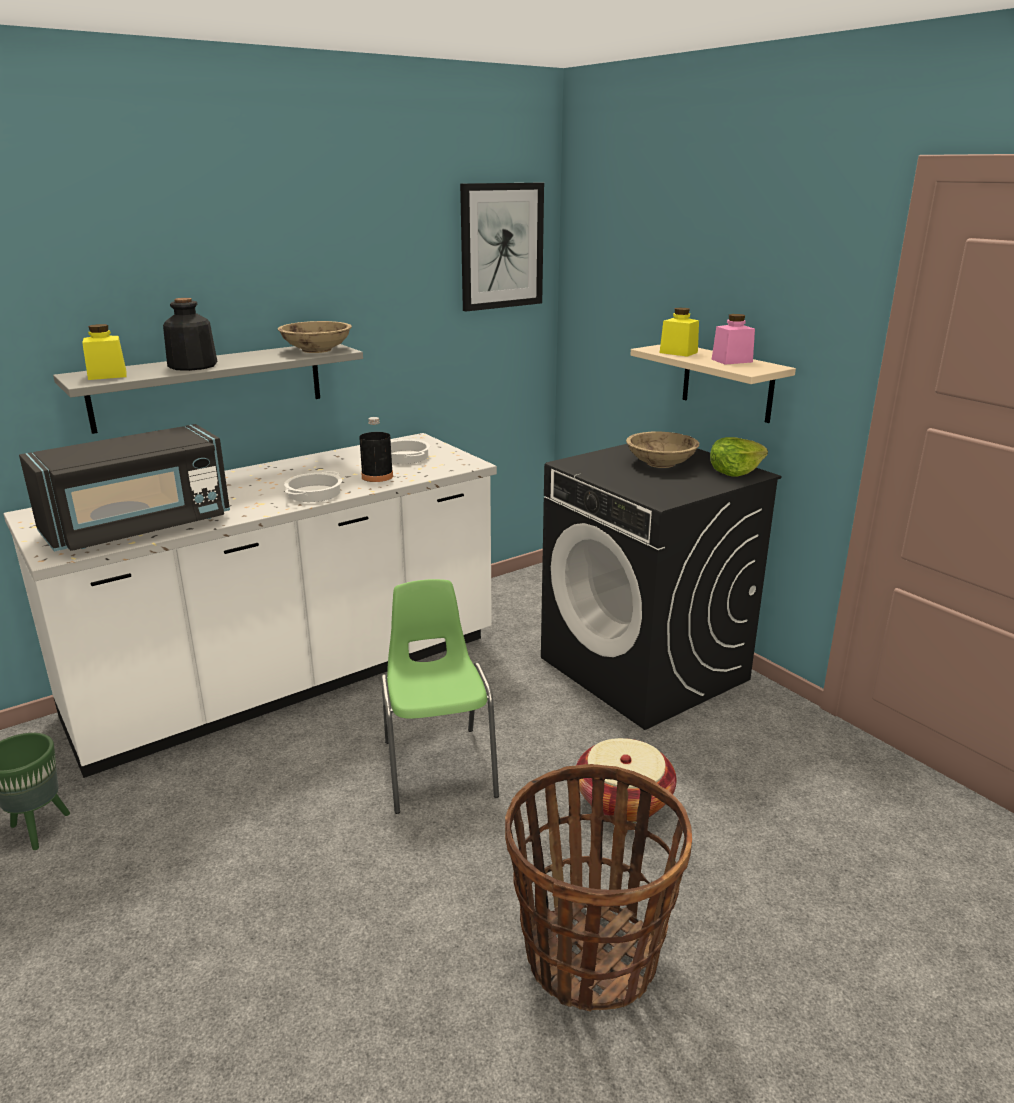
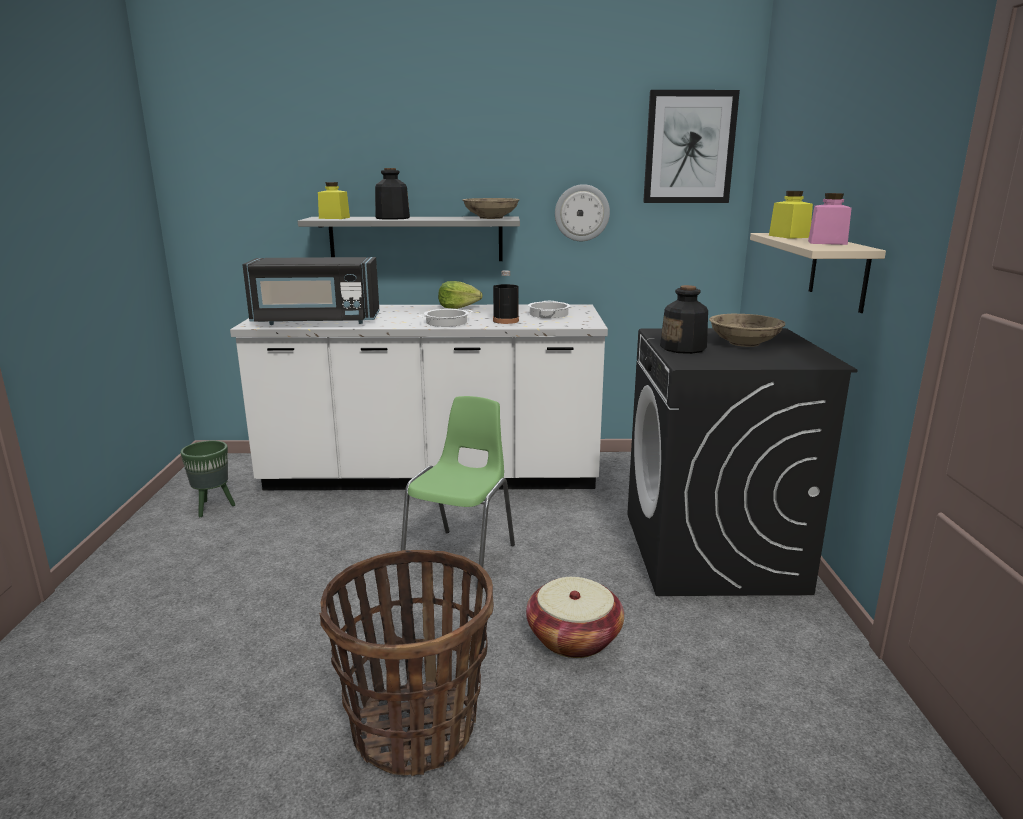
camera: 35 degrees right, 5 degrees down
lettuce [710,437,768,476] -> lettuce moved to [438,281,483,309]
none -> wall clock [555,184,610,241]
none -> bottle [660,285,708,354]

